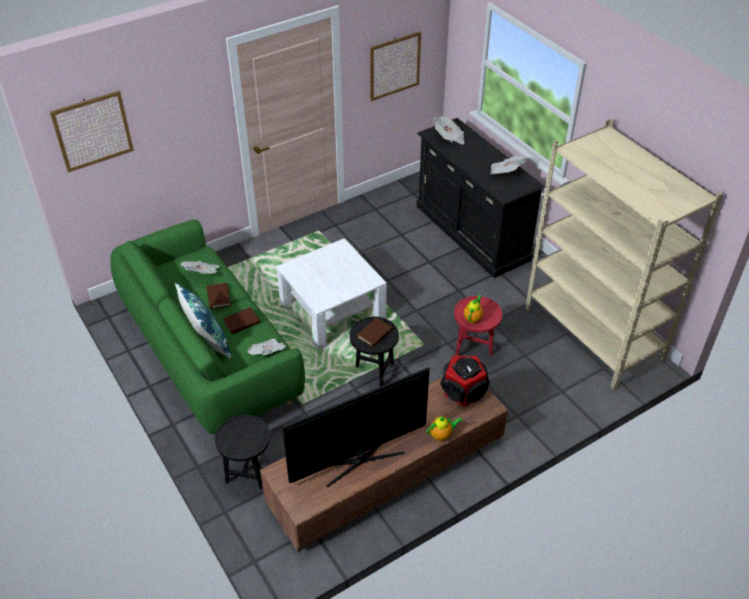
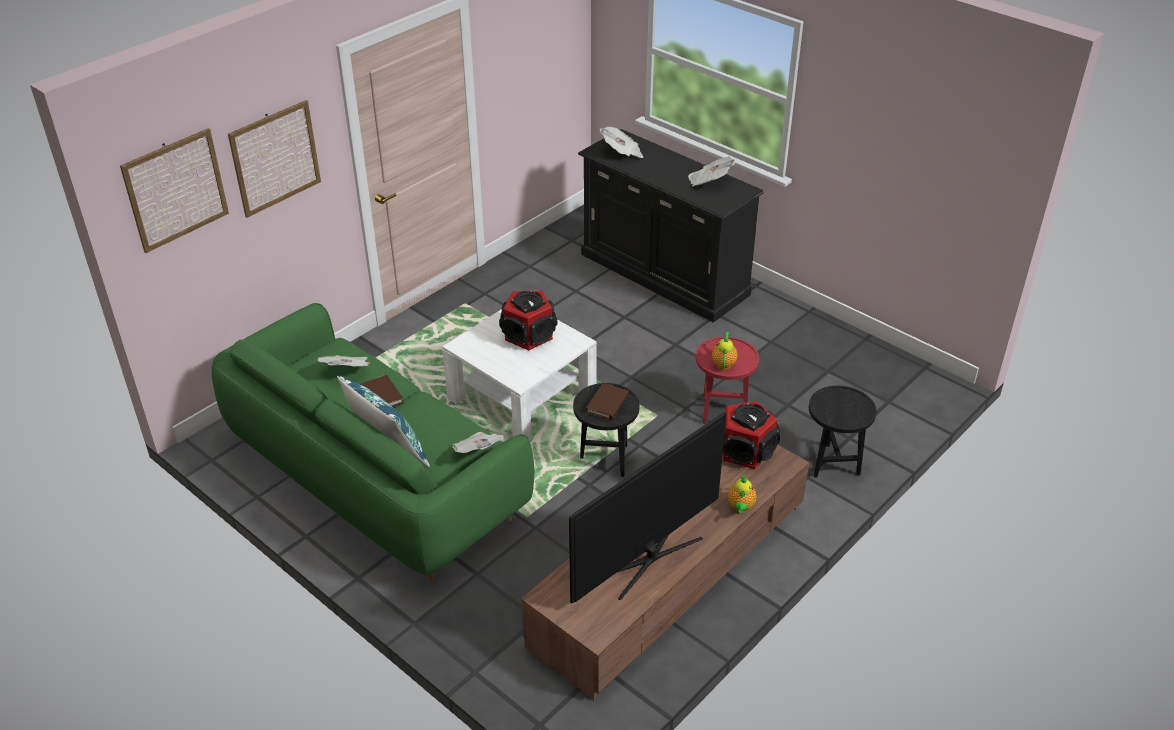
camera: 15 degrees left, 5 degrees down
black side table [215,415,270,489] -> black side table moved to [809,386,877,478]
brown book [223,307,260,334] -> none
picture [370,31,421,101] -> picture moved to [228,100,321,218]
teapot [427,416,462,441] -> teapot turned 135 degrees clockwise [728,475,757,513]
beige bookcase [525,119,723,390] -> none
none -> speaker [499,291,557,350]

